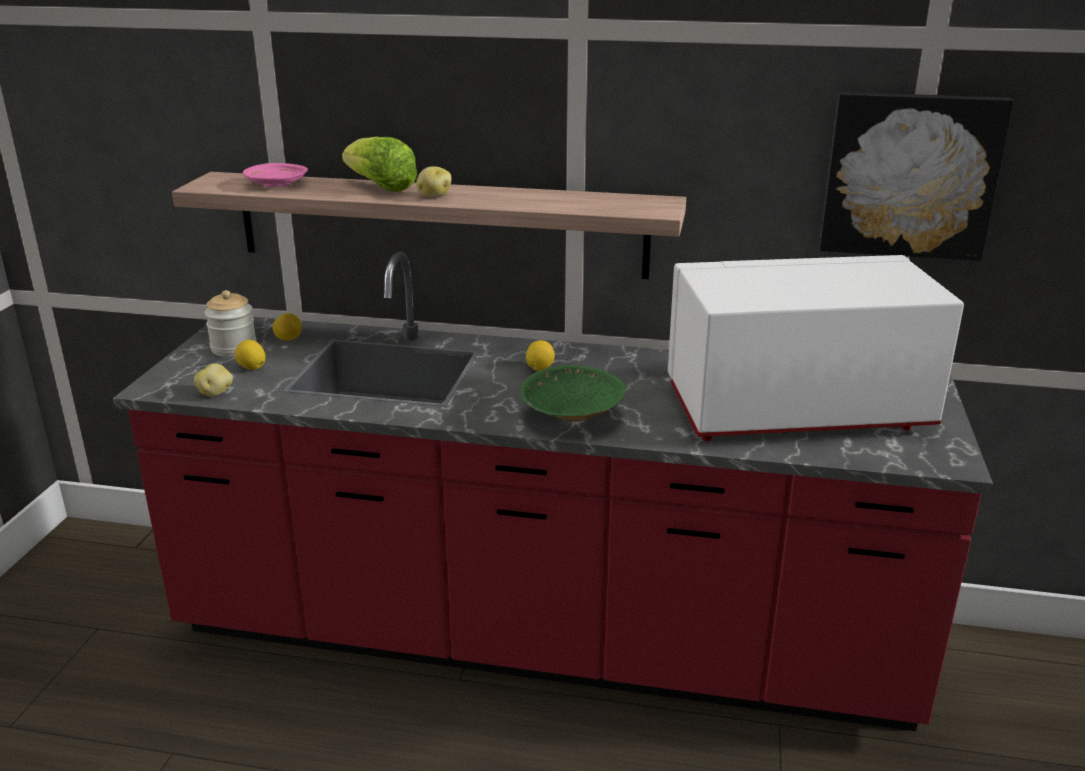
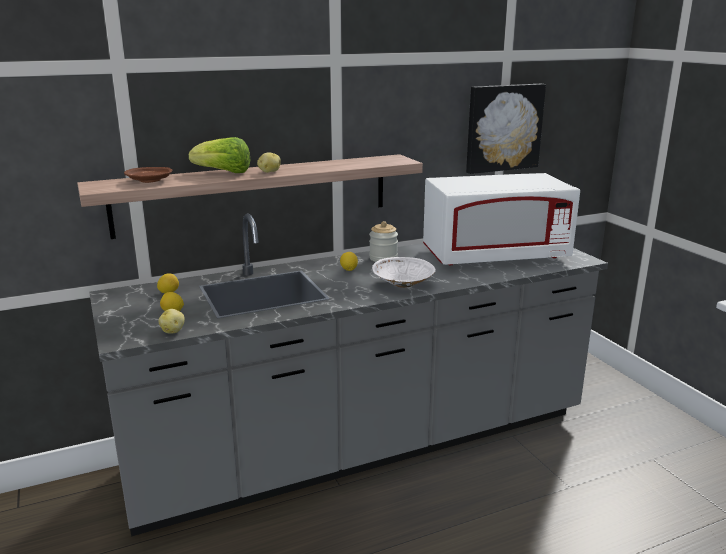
camera: 35 degrees left, 5 degrees down
red counter [113,252,993,731] -> grey counter [89,214,608,536]
jar [205,290,257,357] -> jar moved to [369,221,398,262]
pink plate [243,163,308,187] -> brown plate [124,167,172,183]
green bowl [520,365,626,422] -> white bowl [372,257,436,288]
white microwave [668,255,964,441] -> white microwave turned 150 degrees counterclockwise [423,173,580,265]

